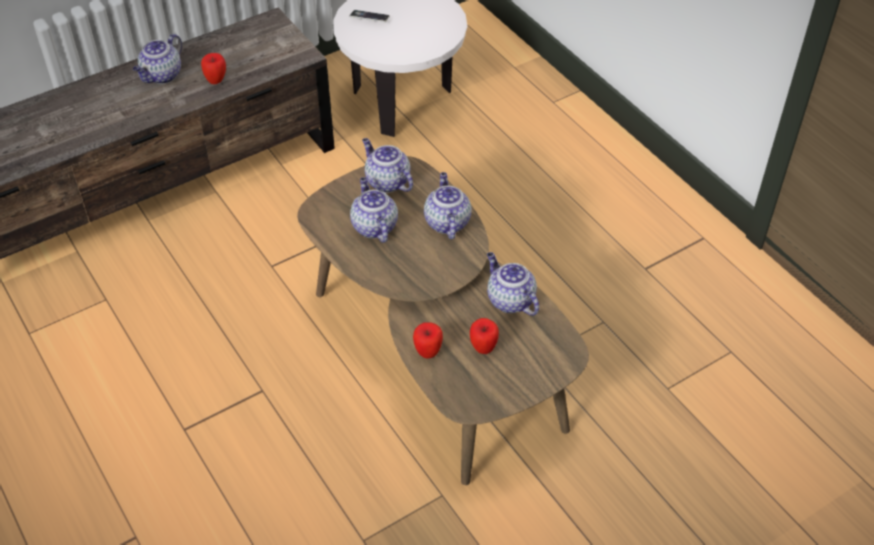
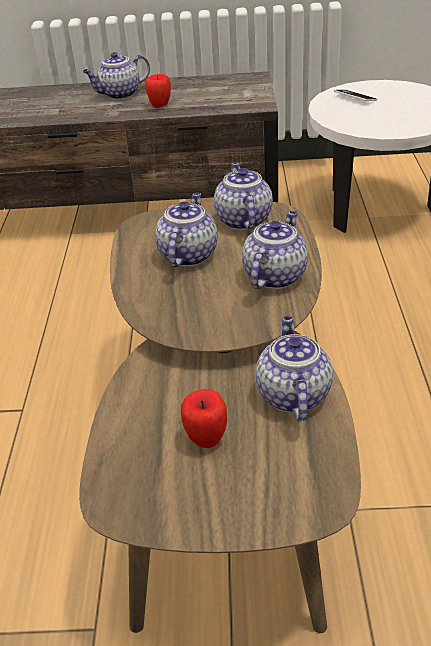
camera: 35 degrees right, 10 degrees down
apple [413,322,443,359] -> none

